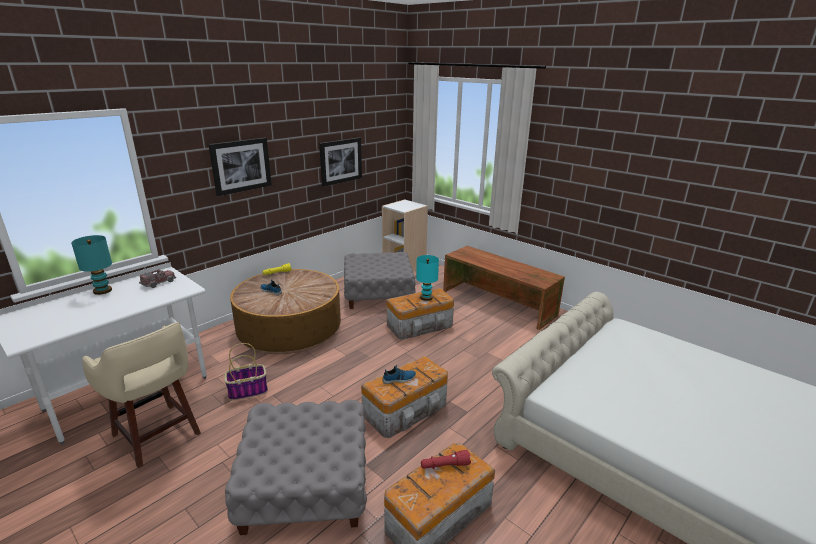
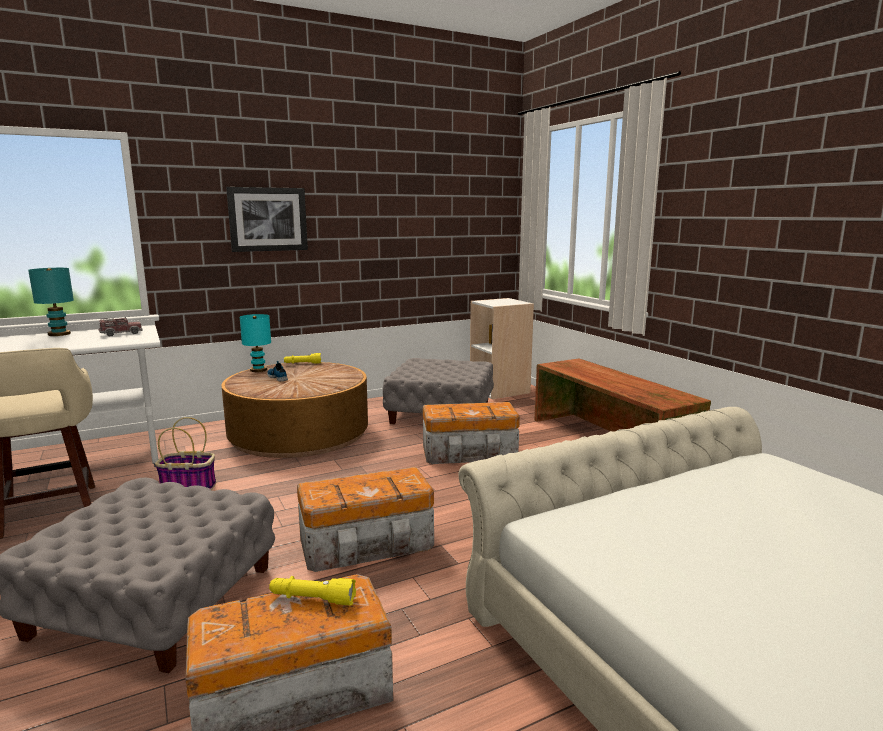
camera: 20 degrees right, 10 degrees down
picture [319,137,362,187] -> none
shoe [382,366,416,384] -> none
turquoise table lamp [416,255,439,301] -> turquoise table lamp moved to [240,314,271,372]
red flashlight [421,450,471,469] -> yellow flashlight [269,576,356,606]

